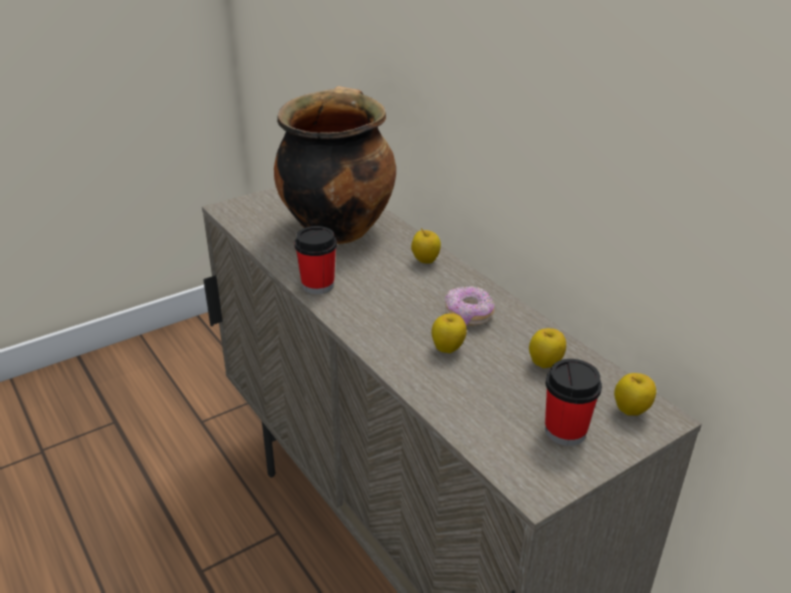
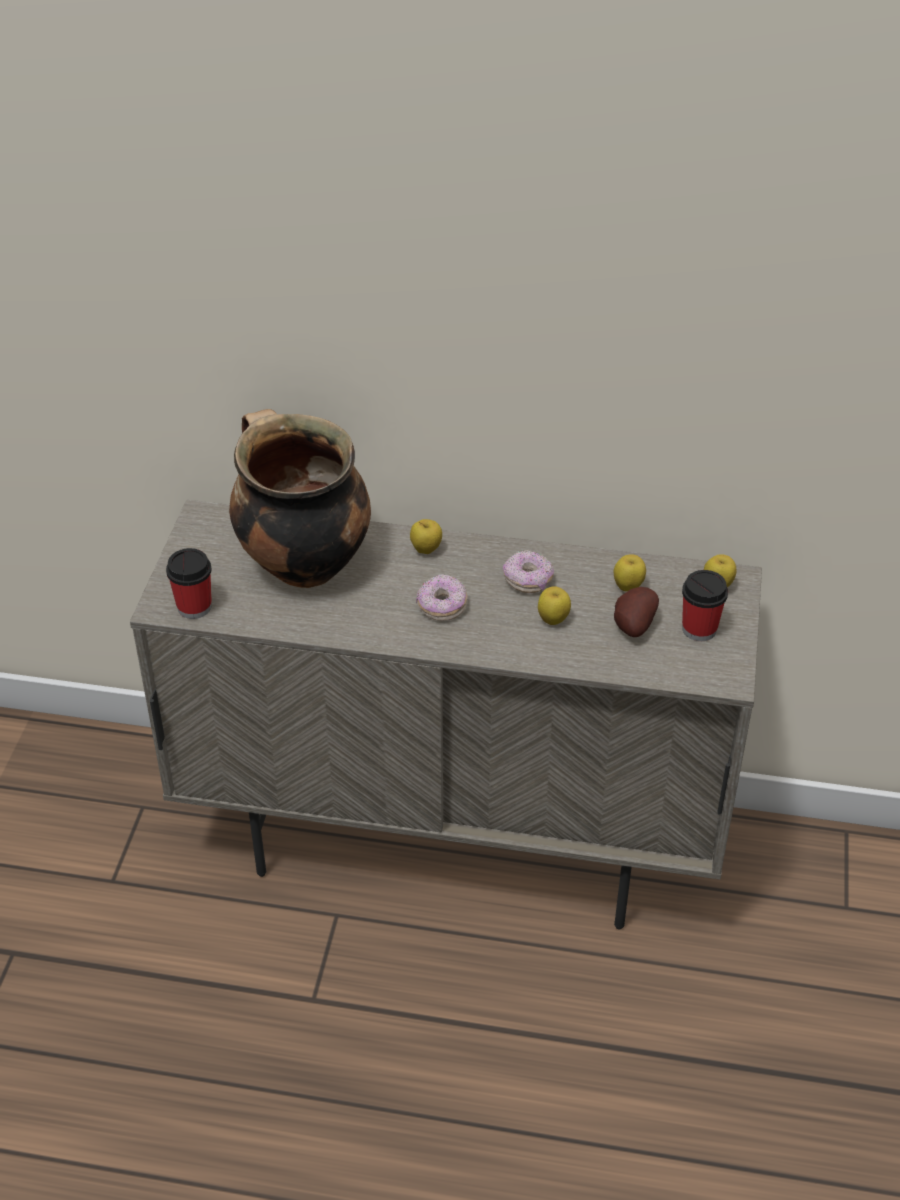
camera: 45 degrees left, 10 degrees up
cup [294,226,337,294] -> cup moved to [166,548,212,619]
none -> donut [416,574,467,621]
none -> potato [614,587,659,637]

